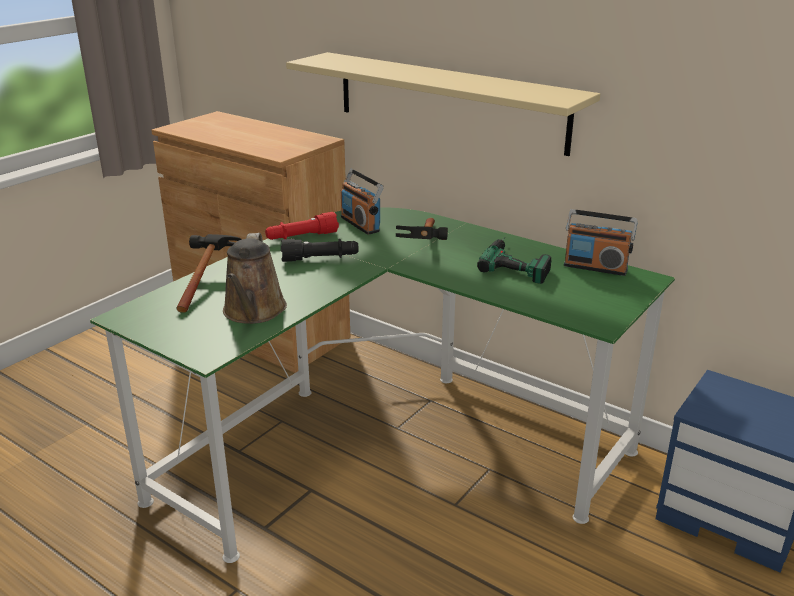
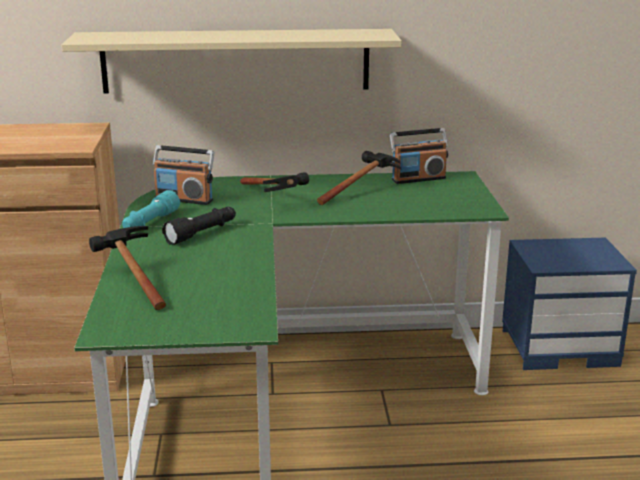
camera: 40 degrees left, 5 degrees down
brown watering can [223,233,287,324] -> none
red flashlight [265,212,339,240] -> turquoise flashlight [122,190,180,228]
power drill [477,237,551,284] -> hammer [317,151,402,205]

